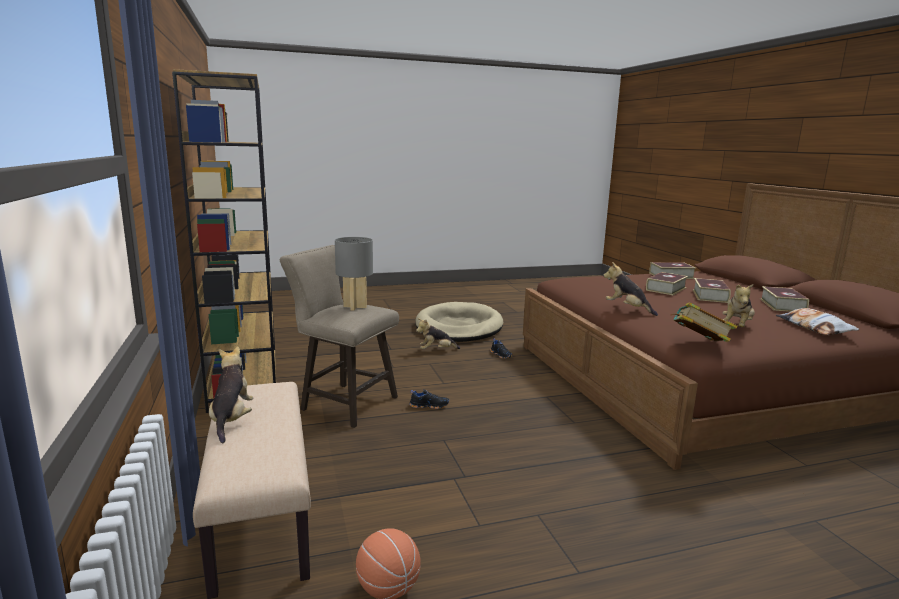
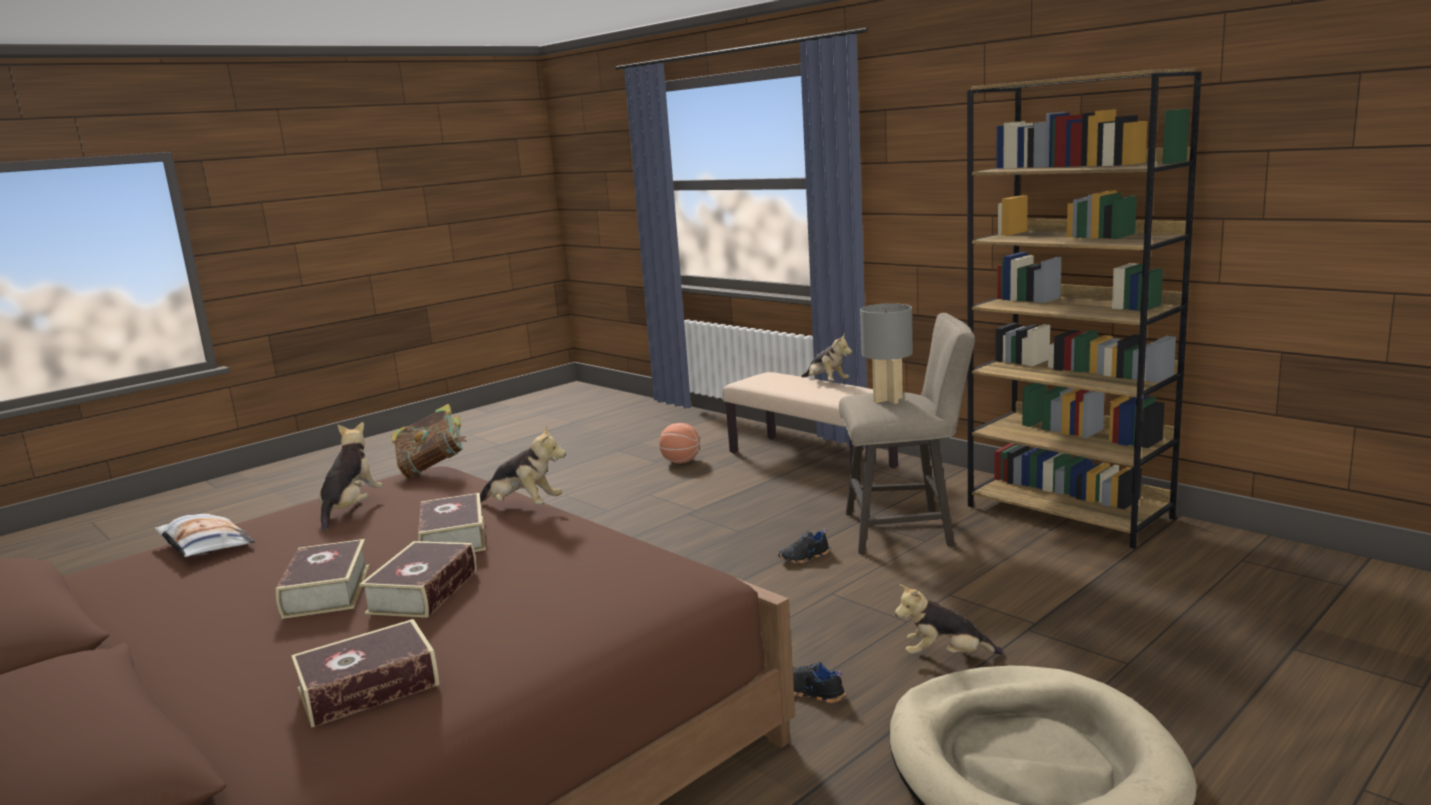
camera: 155 degrees right, 0 degrees up
plush toy [416,318,460,349] -> plush toy turned 135 degrees counterclockwise [895,584,1003,654]
book [760,286,809,312] -> book moved to [418,493,486,552]

